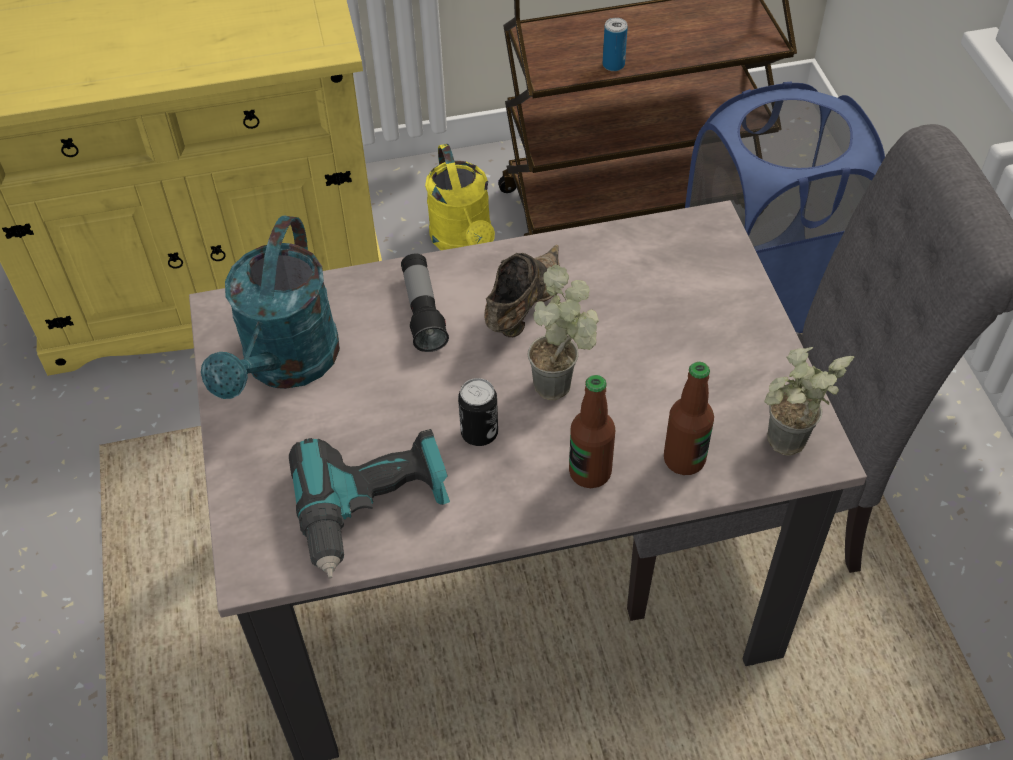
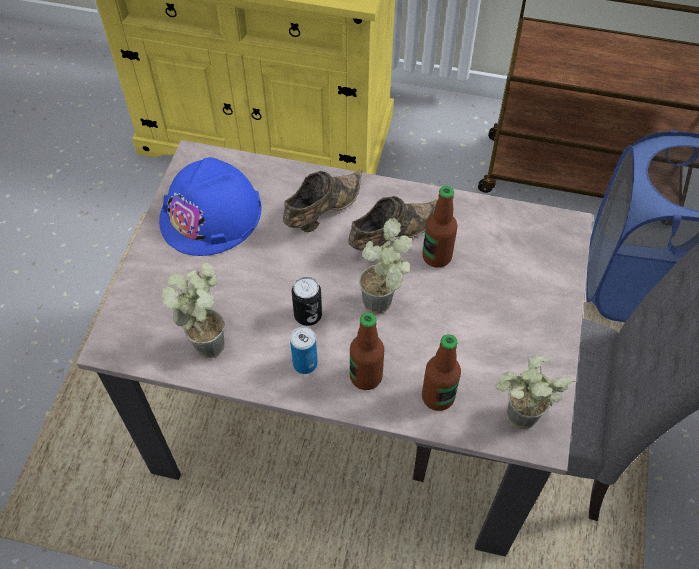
camera: 25 degrees right, 5 degrees up
turquoise watering can [201,216,340,399] -> blue hard hat [159,157,261,256]
power drill [289,429,450,579] -> potted plant [162,263,225,358]
flashlight [401,254,449,352] -> brown shoe [283,169,363,232]
yellow watering can [425,144,495,250] -> none
can [603,18,628,71] -> can moved to [290,327,318,374]
none -> bottle [422,186,458,267]

